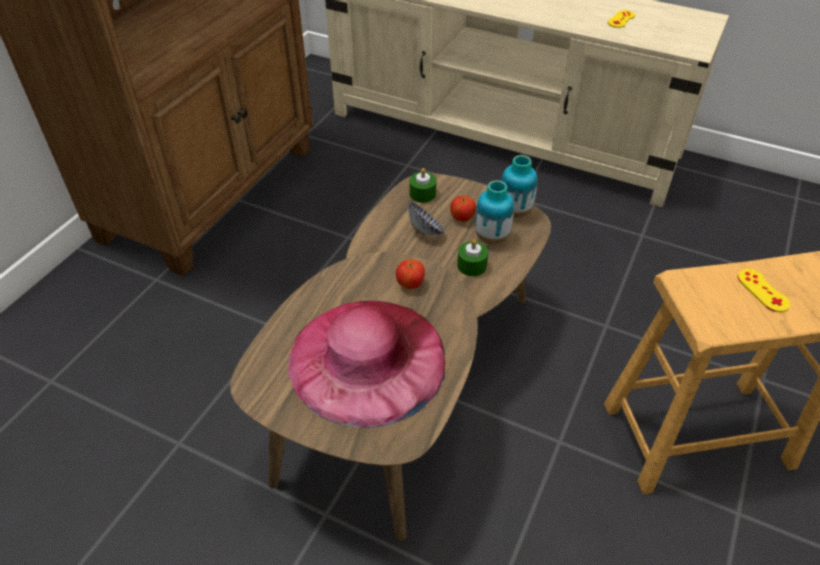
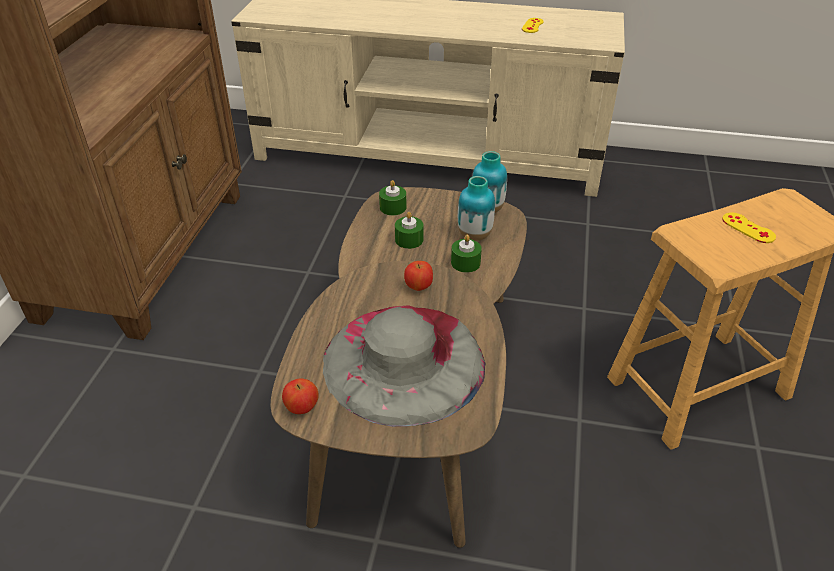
camera: 15 degrees left, 5 degrees down
pink hat [288,300,445,427] -> grey hat [323,305,486,427]
bowl [409,202,444,237] -> green candle [395,212,424,249]
apple [450,196,476,221] -> apple moved to [282,378,319,414]

